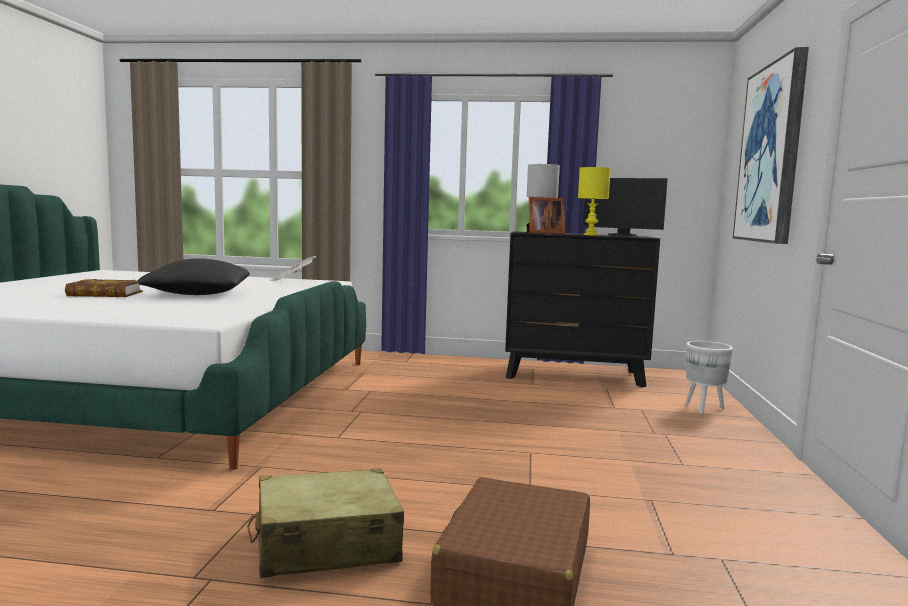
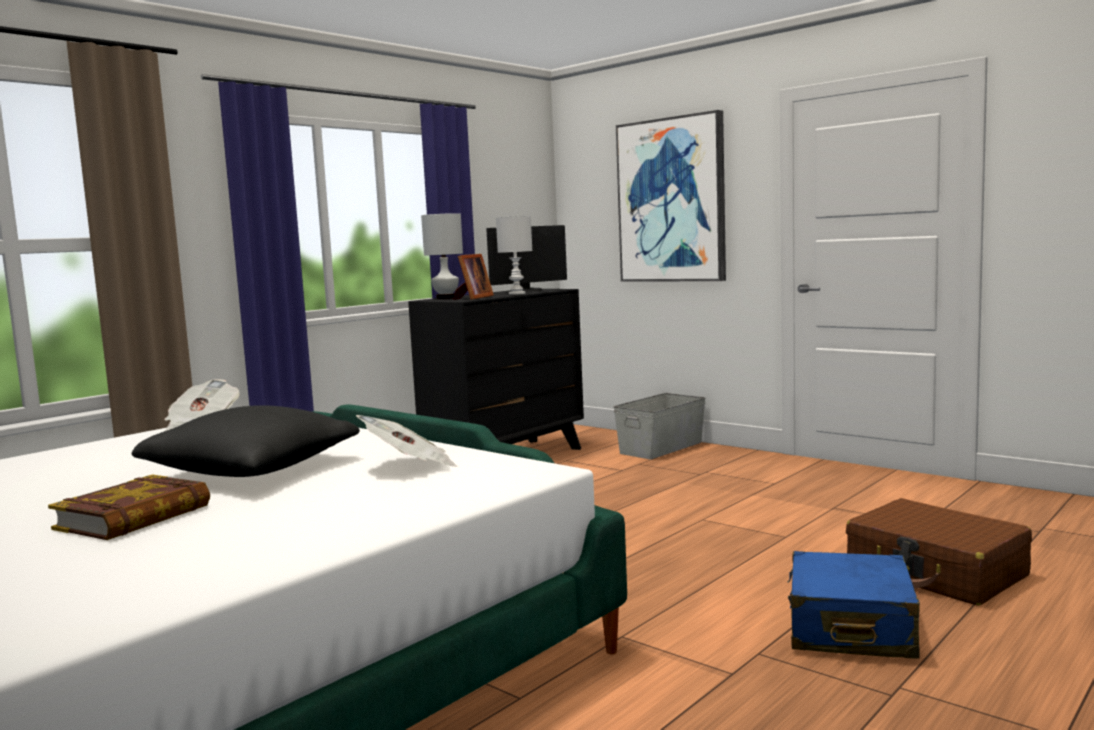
camera: 55 degrees left, 0 degrees up
beige suitcase [247,468,404,578] -> blue suitcase [787,551,920,659]
yellow table lamp [578,167,611,236] -> white table lamp [496,216,532,295]
white planter [686,341,733,414] -> grey storage box [613,393,705,459]
none -> newspaper [356,415,458,467]

